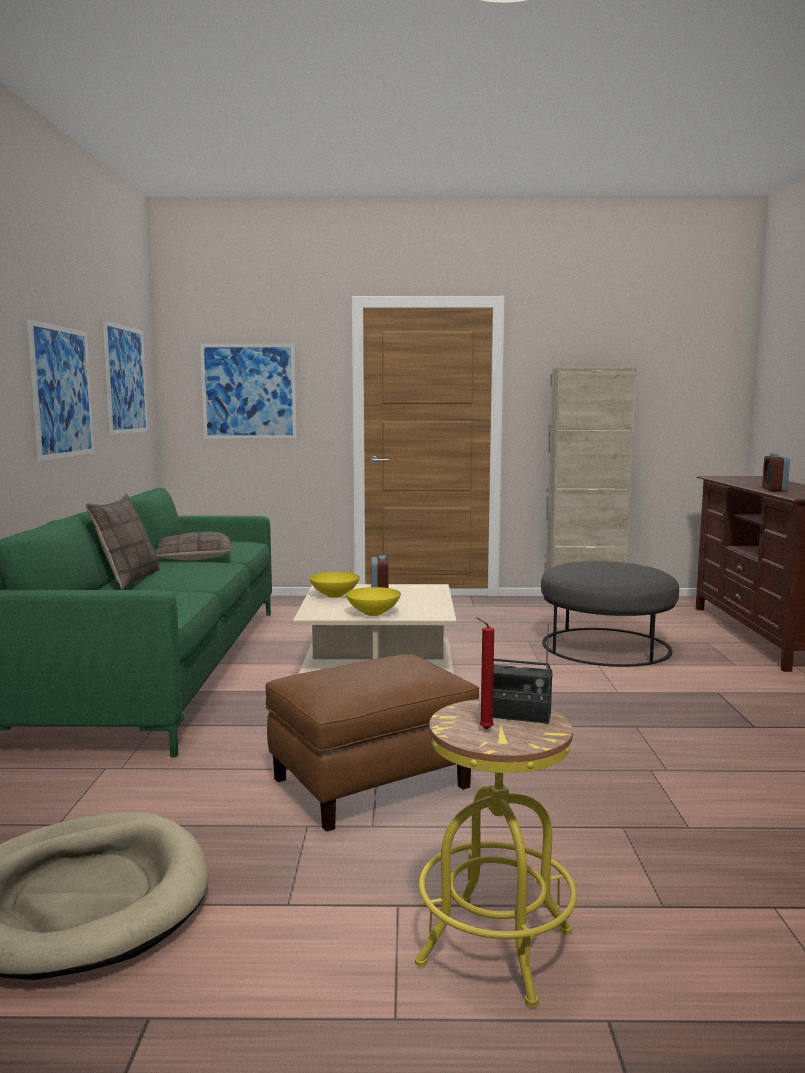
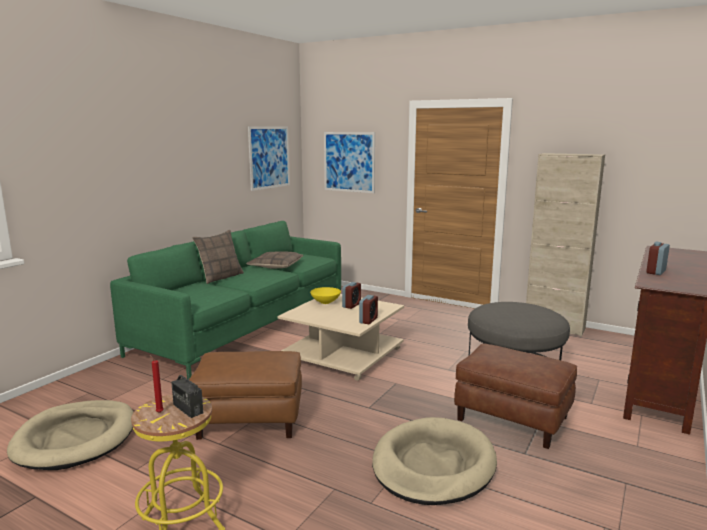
camera: 30 degrees right, 5 degrees up
picture [27,319,94,461] -> none
yellow bowl [346,587,401,616] -> none
none -> alarm clock [359,295,378,324]
none -> beige dog bed [372,417,497,505]
none -> brown ottoman [454,344,577,449]

